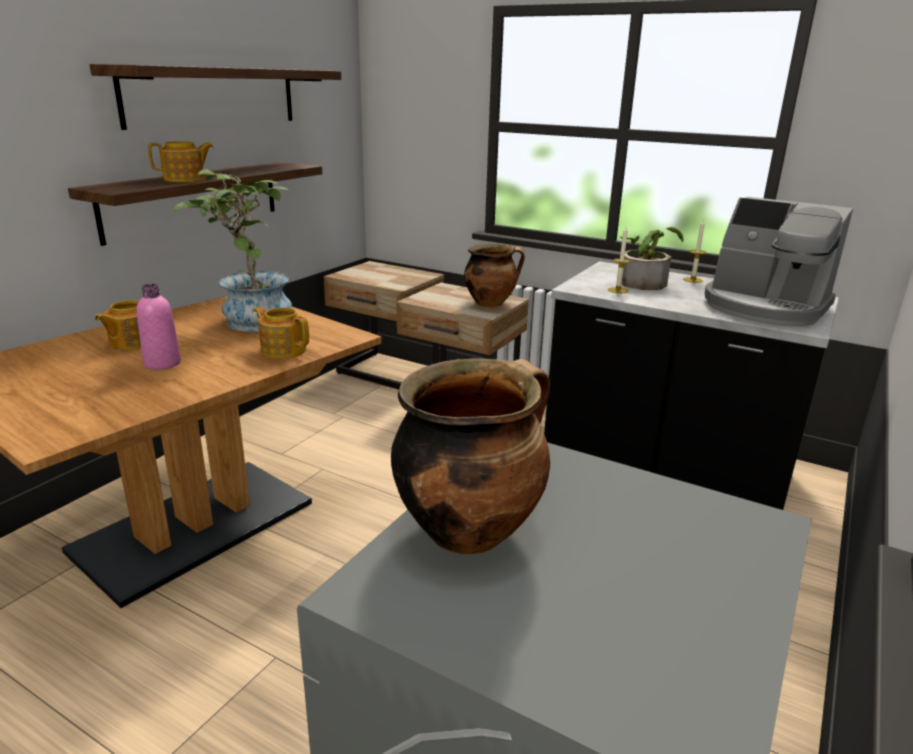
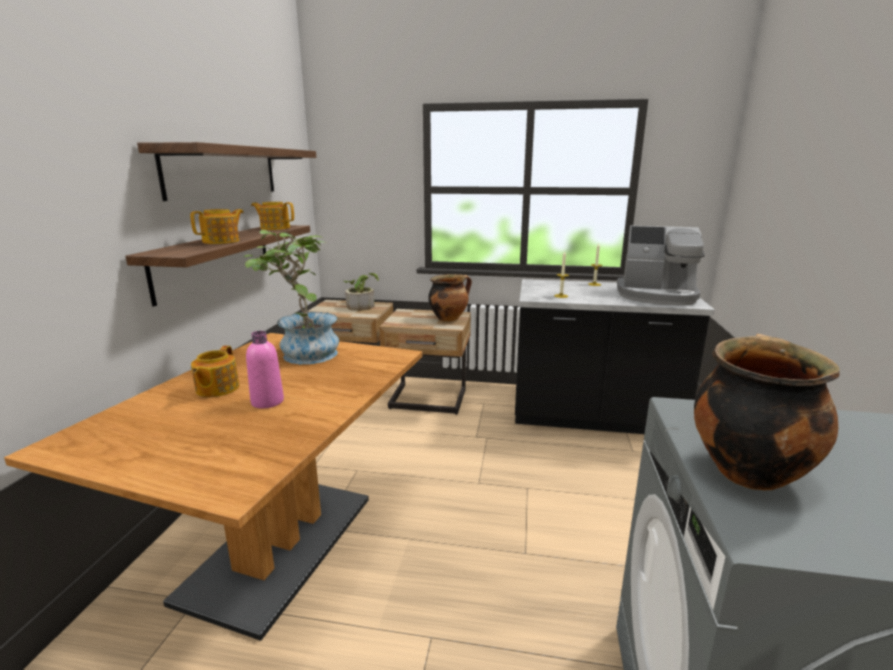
camera: 20 degrees left, 5 degrees down
teapot [253,307,309,359] -> teapot moved to [251,202,294,230]
potted plant [620,227,684,290] -> potted plant moved to [344,273,379,311]

